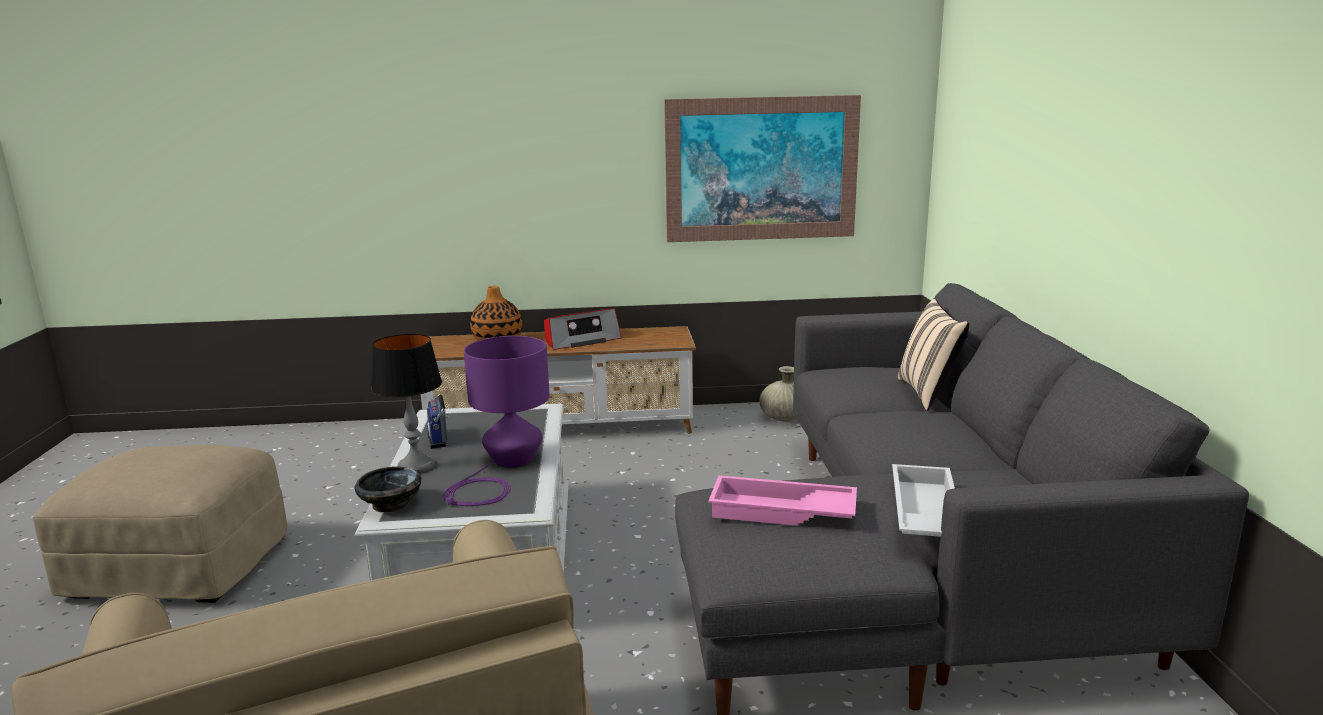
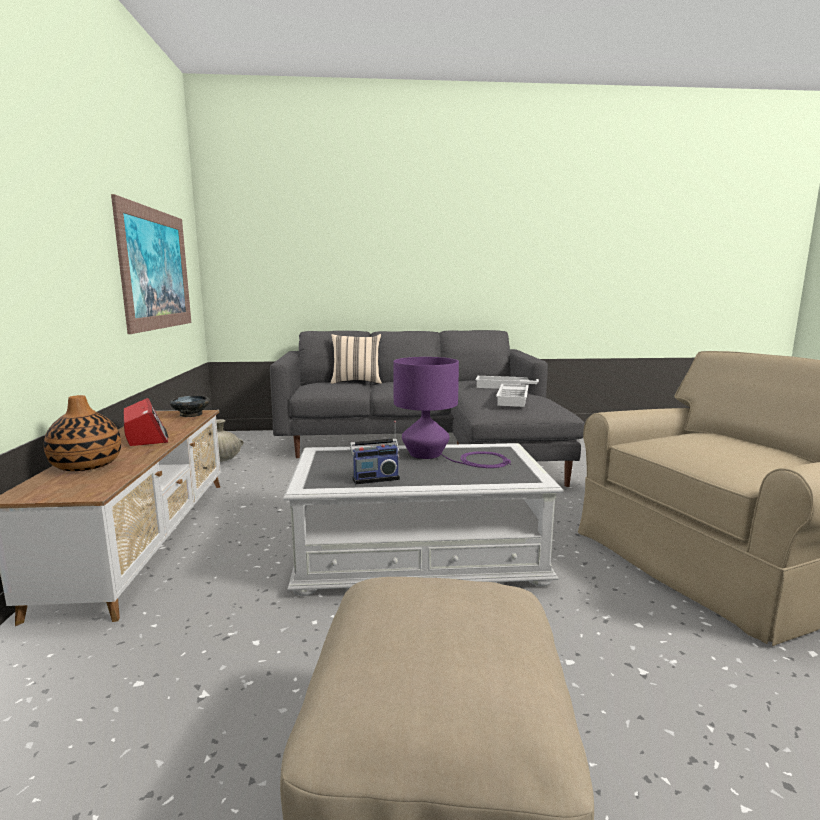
camera: 90 degrees left, 5 degrees down
black bowl [354,466,421,513] -> black bowl moved to [170,395,210,417]
table lamp [371,334,442,473] -> none
pink tray [708,475,857,526] -> white tray [496,384,529,407]

